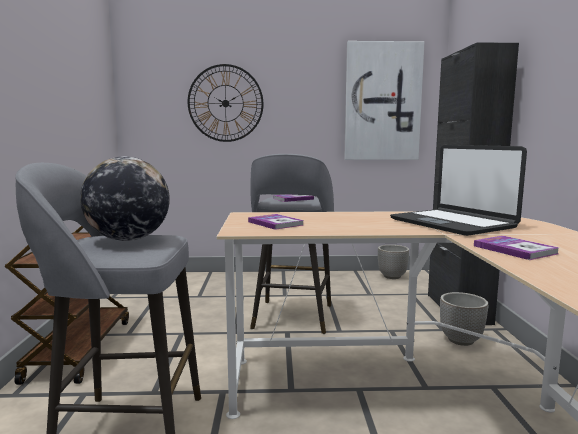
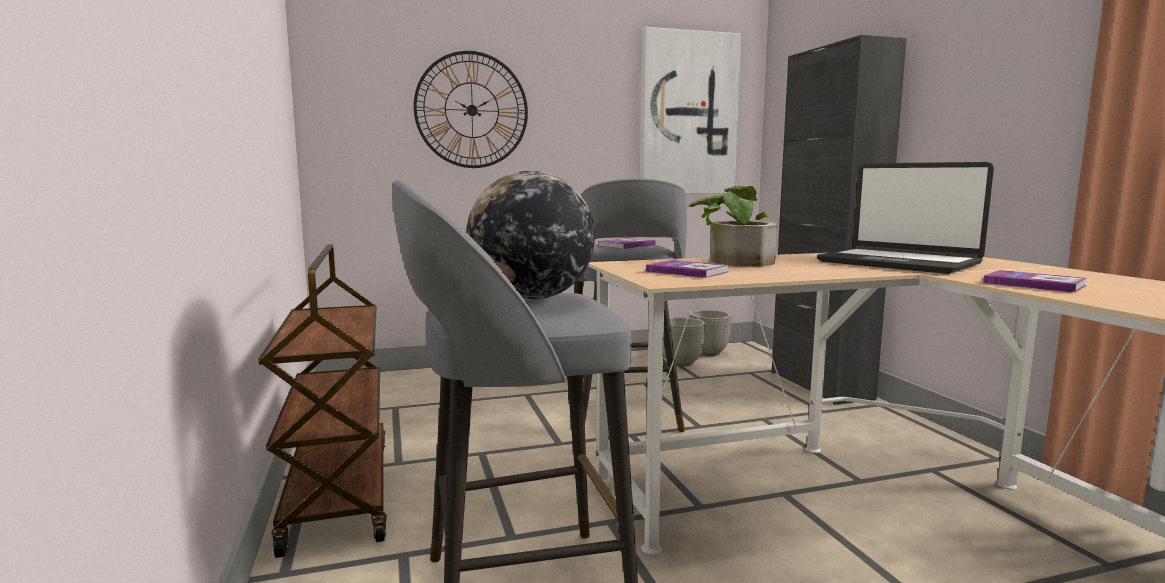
camera: 15 degrees left, 0 degrees up
planter [440,292,488,346] -> planter moved to [663,317,705,367]
none -> potted plant [689,185,777,266]

